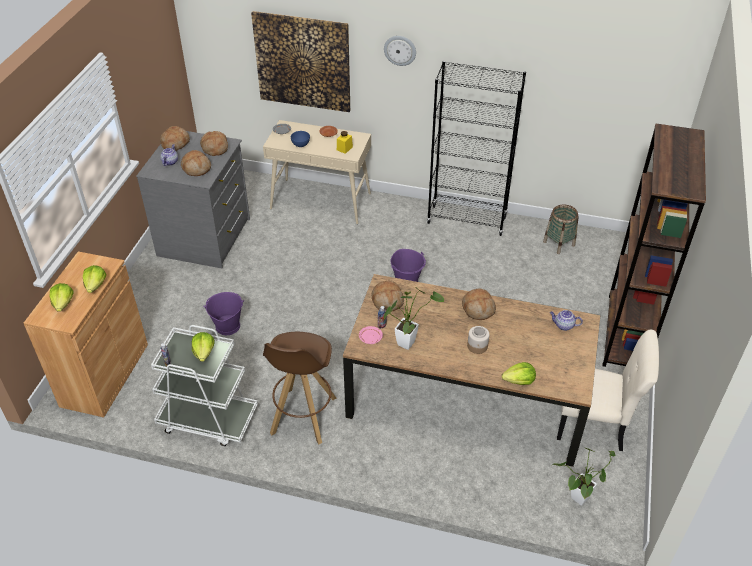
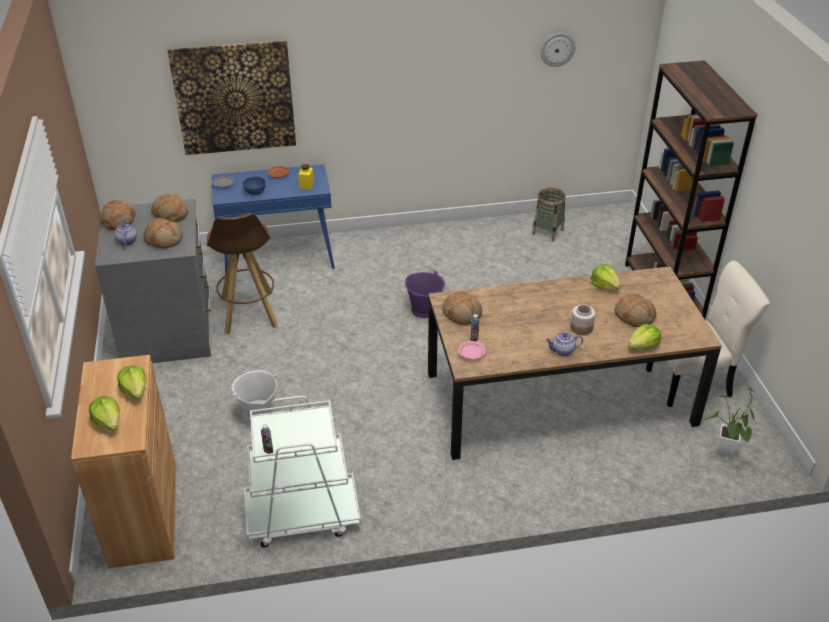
camera: 25 degrees left, 5 degrees down
lettuce [192,332,215,362] -> lettuce moved to [591,265,621,290]
purple bucket [203,292,244,335] -> white bucket [231,370,277,423]
beige console table [263,120,371,224] -> blue console table [212,164,335,275]
brown stool [263,332,336,444] -> brown stool moved to [207,213,278,335]
potted plant [383,288,444,350] -> none
wall clock [384,36,416,66] -> wall clock moved to [540,33,575,67]
black bookcase [427,61,526,236] -> none
bread [462,288,496,320] -> bread moved to [615,293,656,327]
teapot [550,310,583,331] -> teapot moved to [546,332,583,356]

